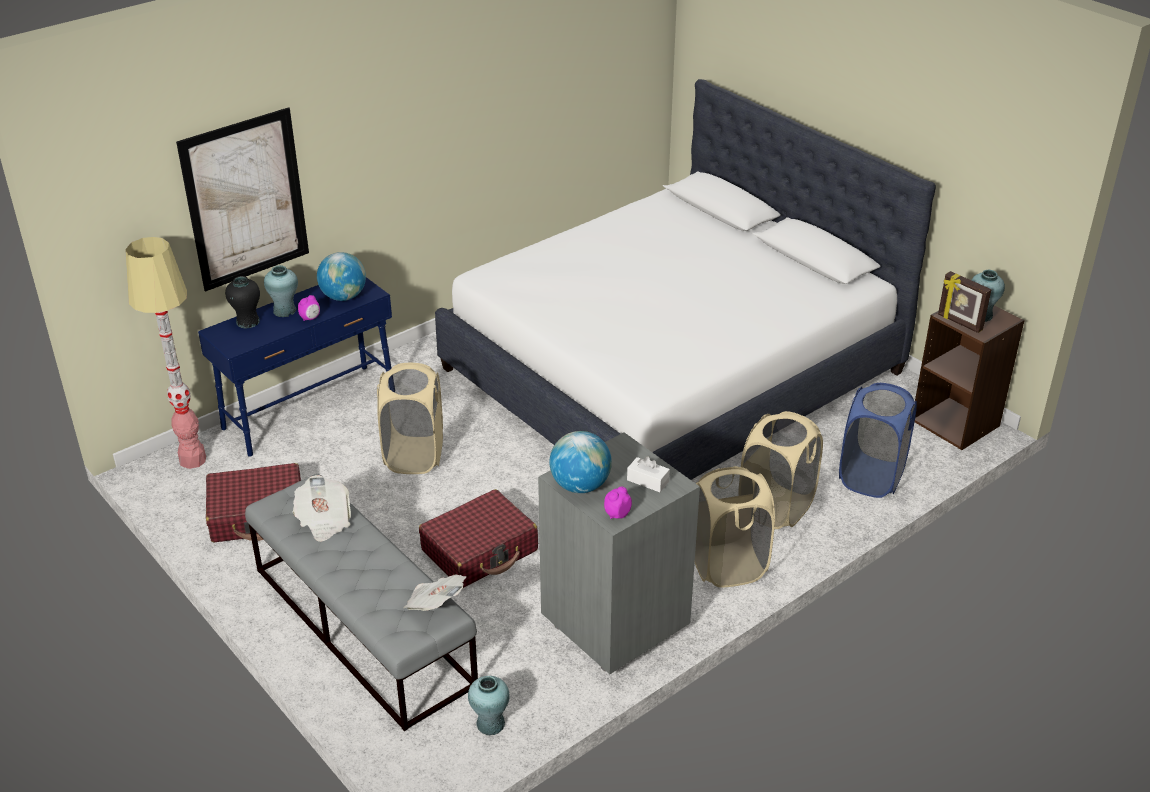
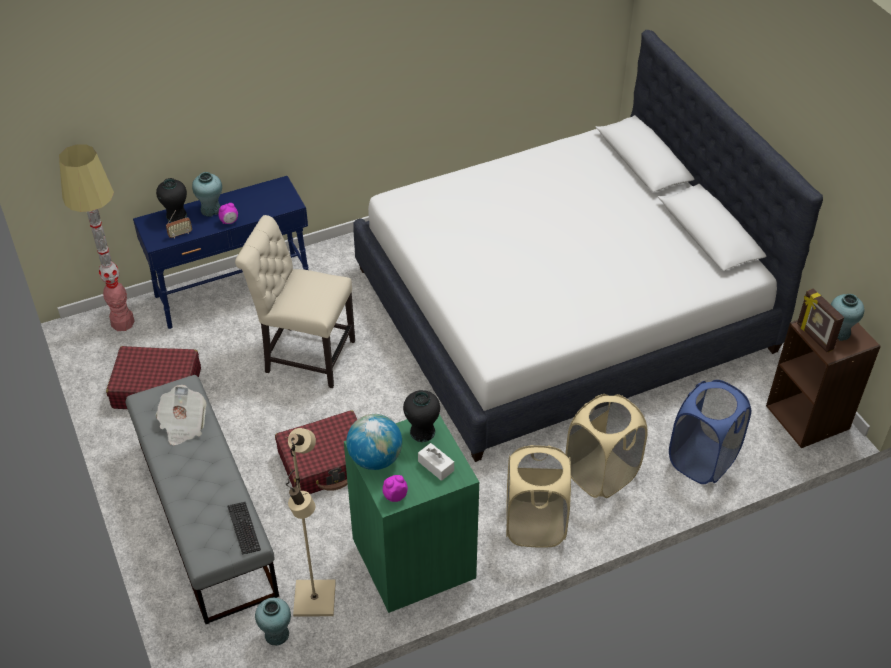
camera: 15 degrees right, 10 degrees up
picture [176,107,309,292] -> none
globe [317,252,366,301] -> none
beige laundry basket [377,363,443,474] -> beige chair [235,215,355,388]
newspaper [404,574,466,611] -> keyboard [227,502,261,555]
grey dresser [538,432,700,674] -> green dresser [344,414,479,613]
none -> radio [166,210,192,238]
none -> beige floor lamp [285,428,336,617]
none -> black vase [403,390,440,443]

